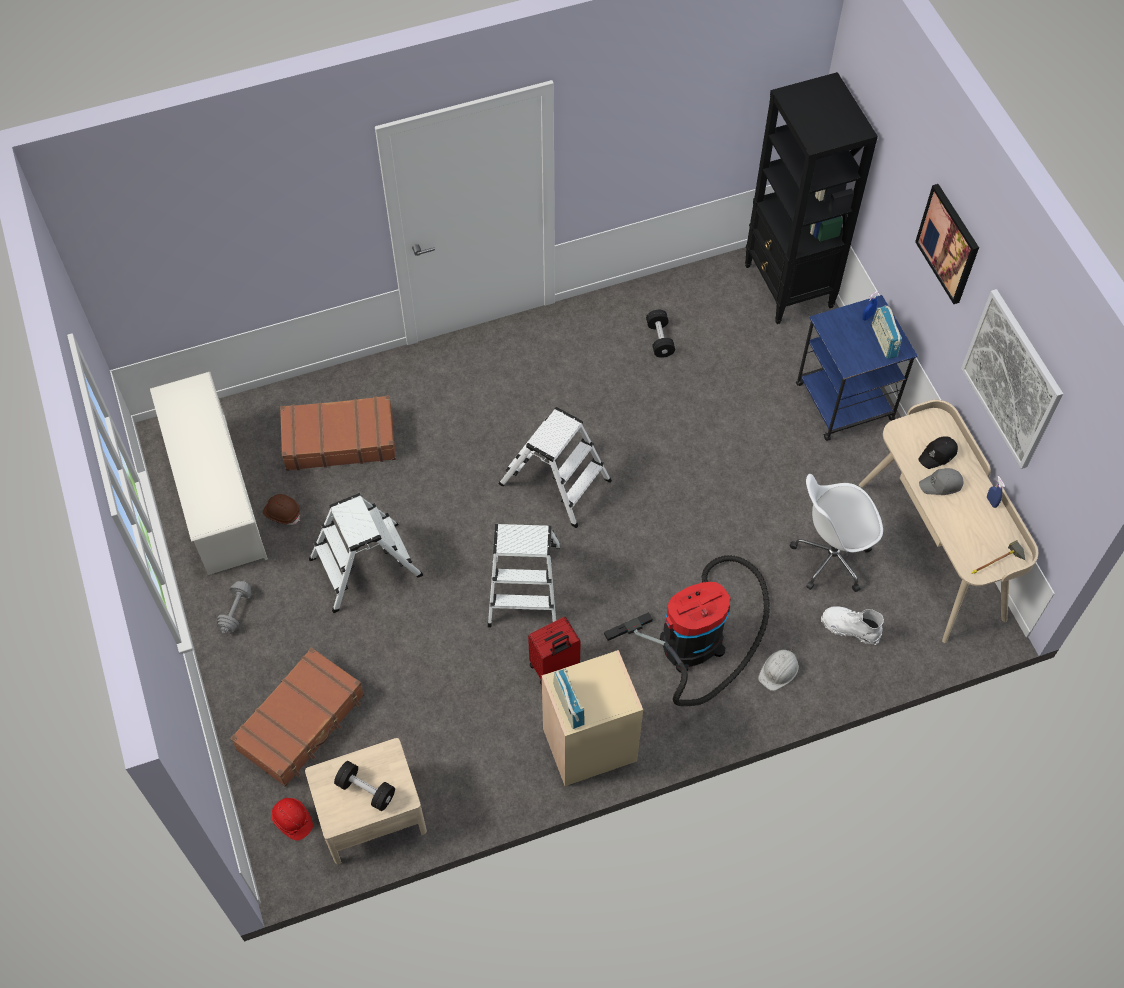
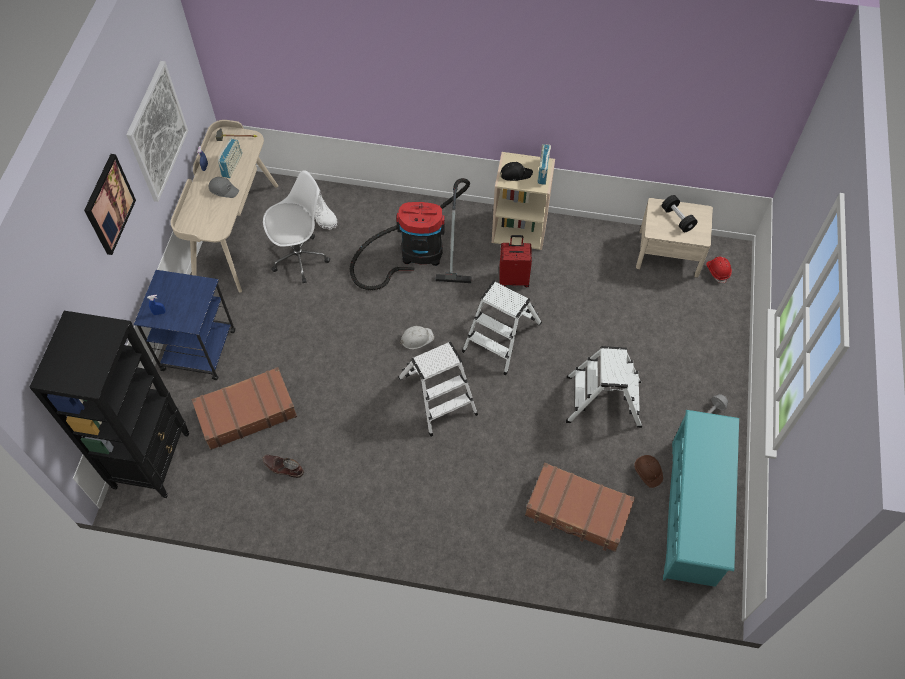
camera: 150 degrees left, 0 degrees up
white shoe rack [150,372,268,575] -> turquoise shoe rack [663,410,739,587]
brown suitcase [230,647,364,787] -> brown suitcase moved to [192,367,297,450]
black dumbbell [646,310,675,358] -> brown boot [262,455,304,478]
white hard hat [758,649,799,691] -> white hard hat moved to [400,326,434,349]
white office chair [790,474,883,592] -> white office chair turned 45 degrees counterclockwise [263,170,330,283]
radio [872,306,902,359] -> radio moved to [218,138,242,178]
black cap [918,436,958,469] -> black cap moved to [501,162,533,181]

